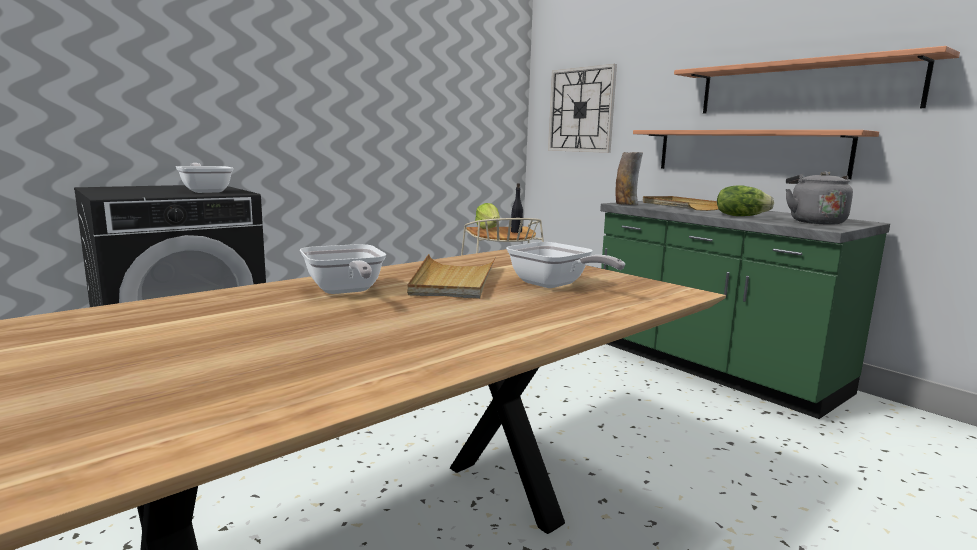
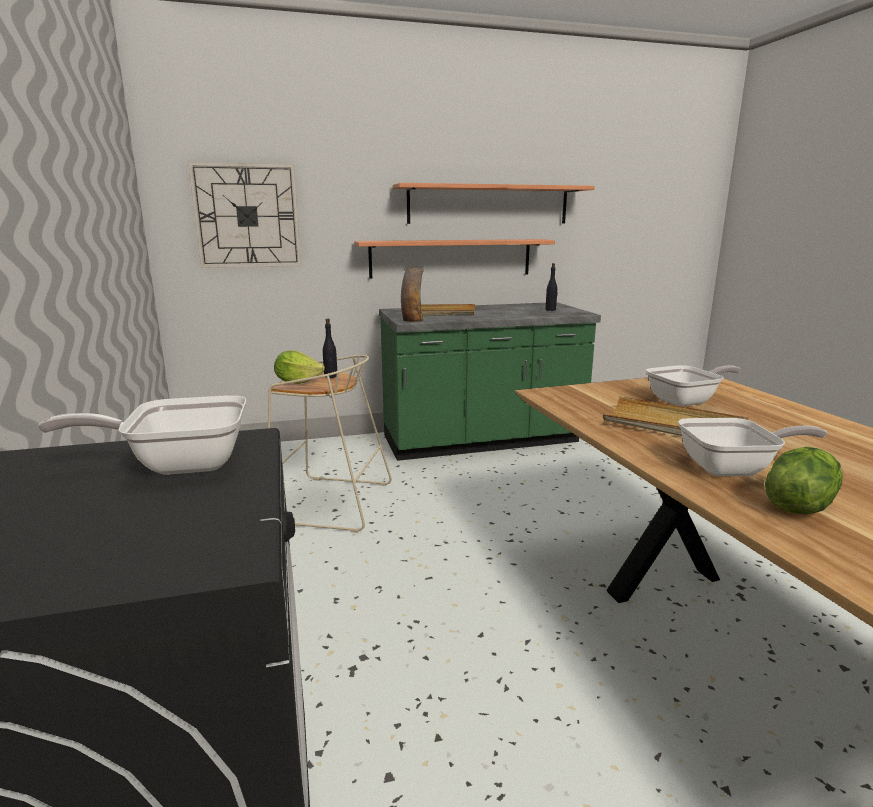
camera: 65 degrees left, 5 degrees up
lettuce [717,185,774,216] -> lettuce moved to [765,447,843,514]
grey kettle [786,171,853,225] -> black bottle [545,263,558,311]

